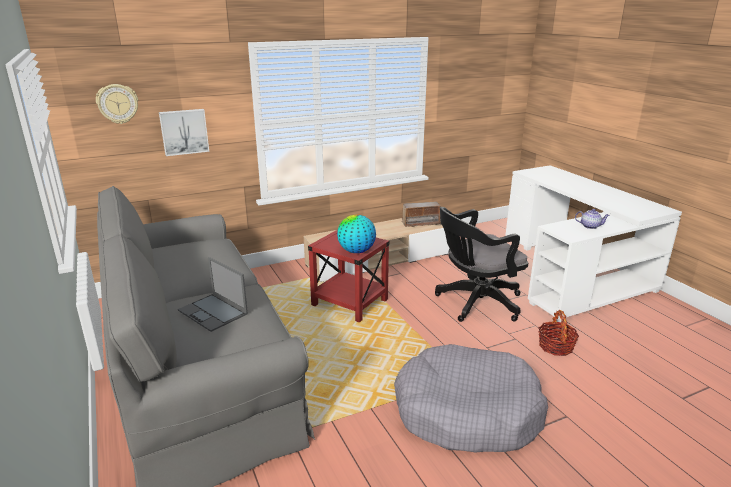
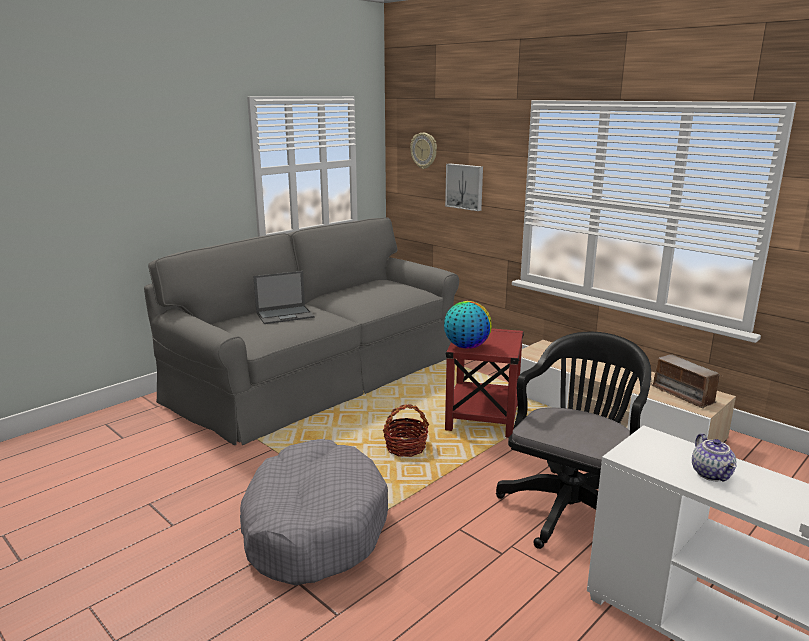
camera: 70 degrees right, 5 degrees down
laptop [178,257,248,332] -> laptop turned 135 degrees counterclockwise [253,271,315,324]
black office chair [435,207,528,322] -> black office chair turned 75 degrees clockwise [496,332,651,549]
basket [538,310,579,356] -> basket moved to [383,404,429,457]

